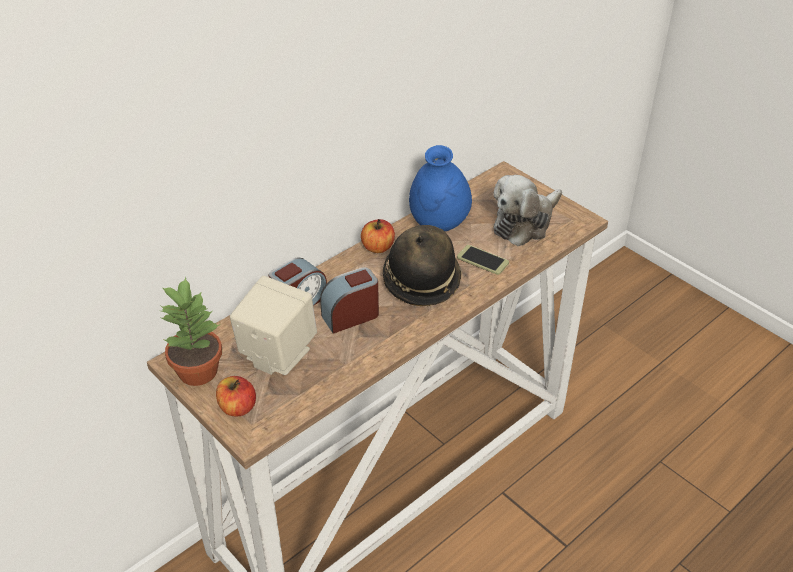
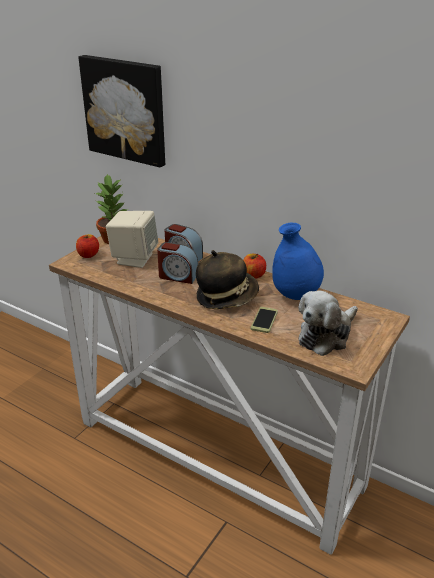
camera: 75 degrees right, 10 degrees down
alarm clock [320,267,379,334] -> alarm clock turned 150 degrees clockwise [157,242,198,284]
plush toy [493,175,562,246] -> plush toy turned 75 degrees counterclockwise [298,291,358,356]
none -> picture [78,55,165,167]

